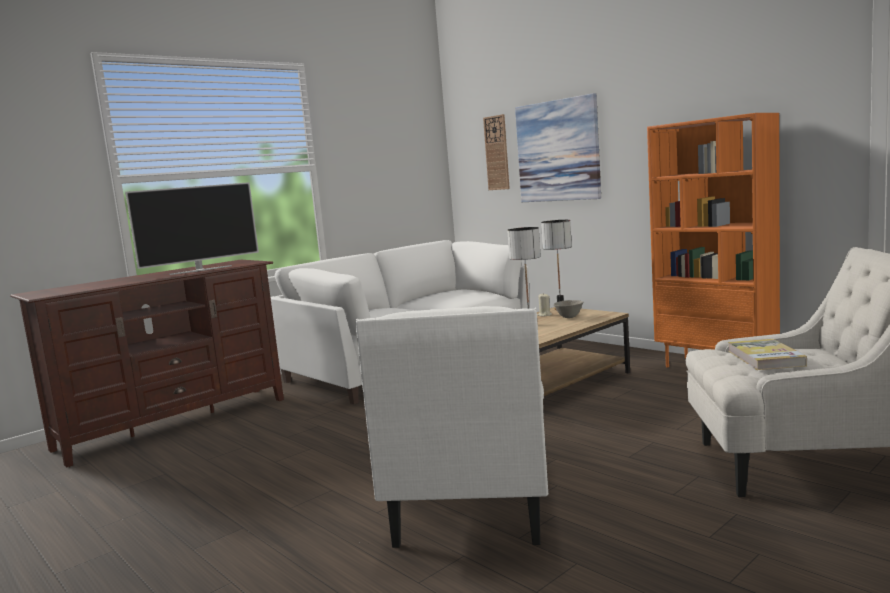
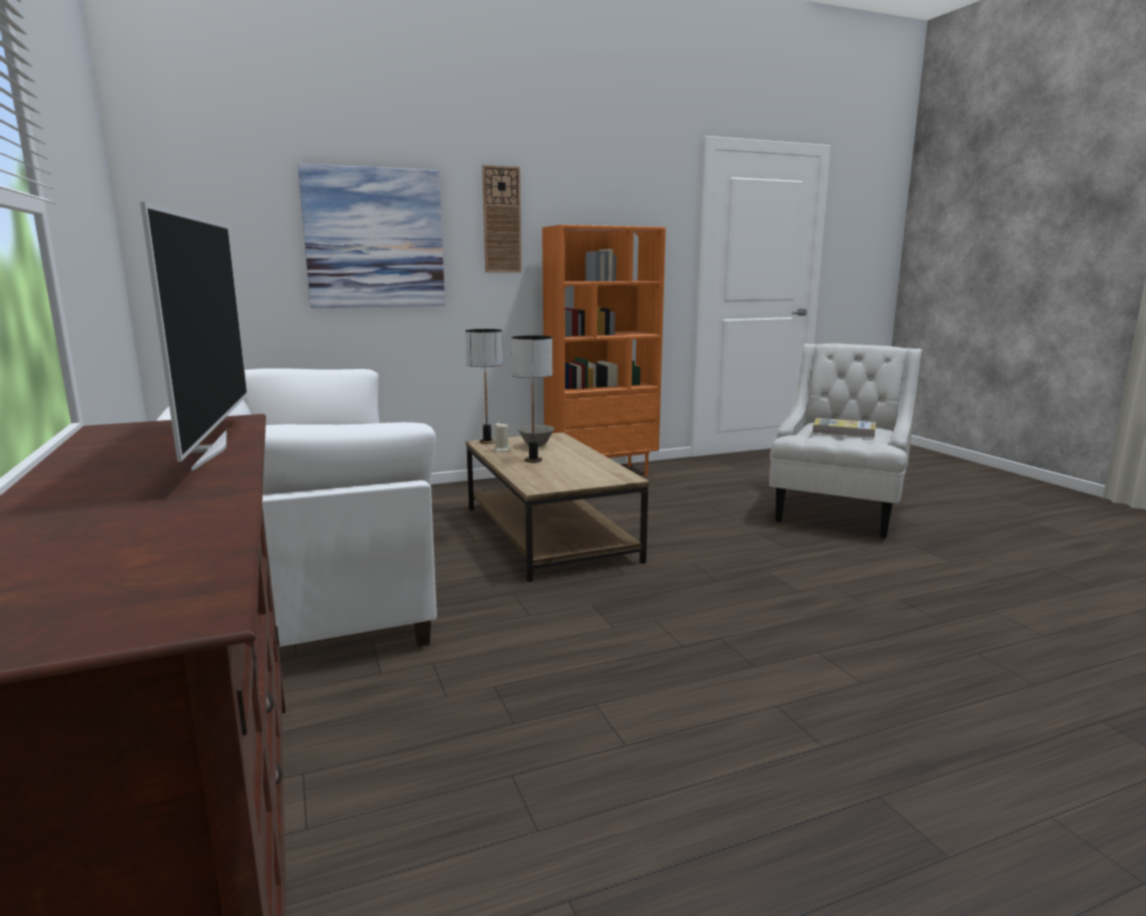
camera: 70 degrees left, 5 degrees up
white armchair [355,306,548,548] -> none
wall clock [483,114,510,190] -> wall clock moved to [482,165,522,273]

